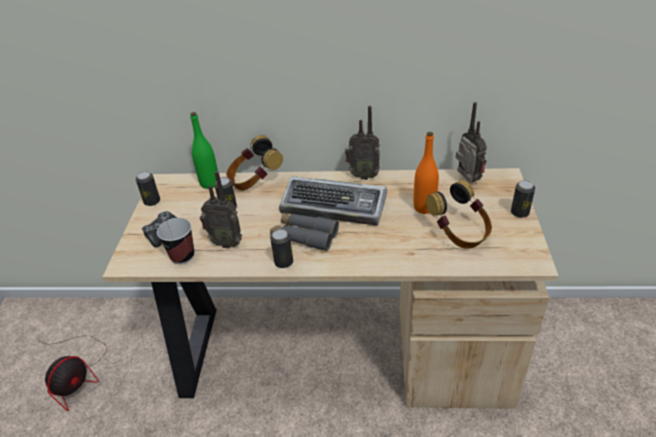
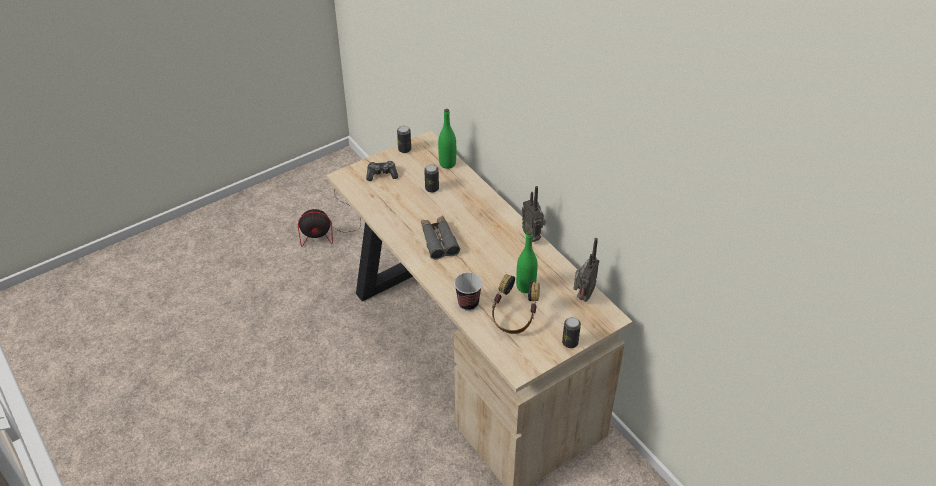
camera: 50 degrees right, 5 degrees up
cup [157,218,194,264] -> cup moved to [454,272,483,311]
radio [200,171,242,249] -> none
headphones [226,135,283,191] -> none
can [270,229,293,268] -> none
keyboard [279,176,387,226] -> none
orange bottle [414,132,439,214] -> green bottle [516,231,538,293]

